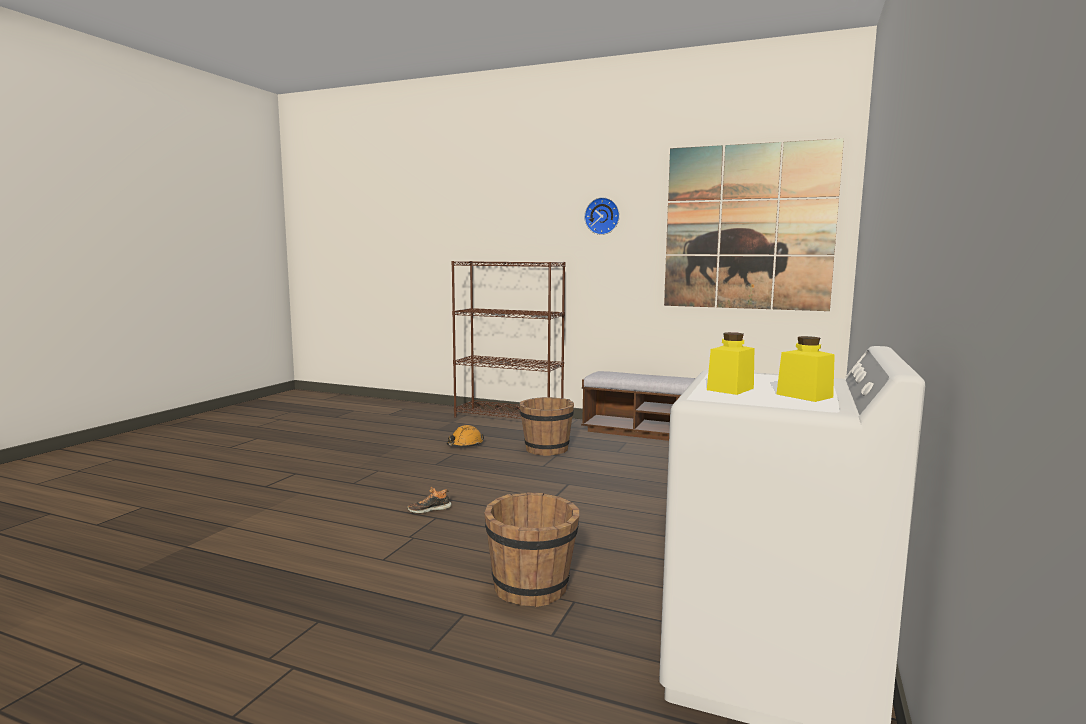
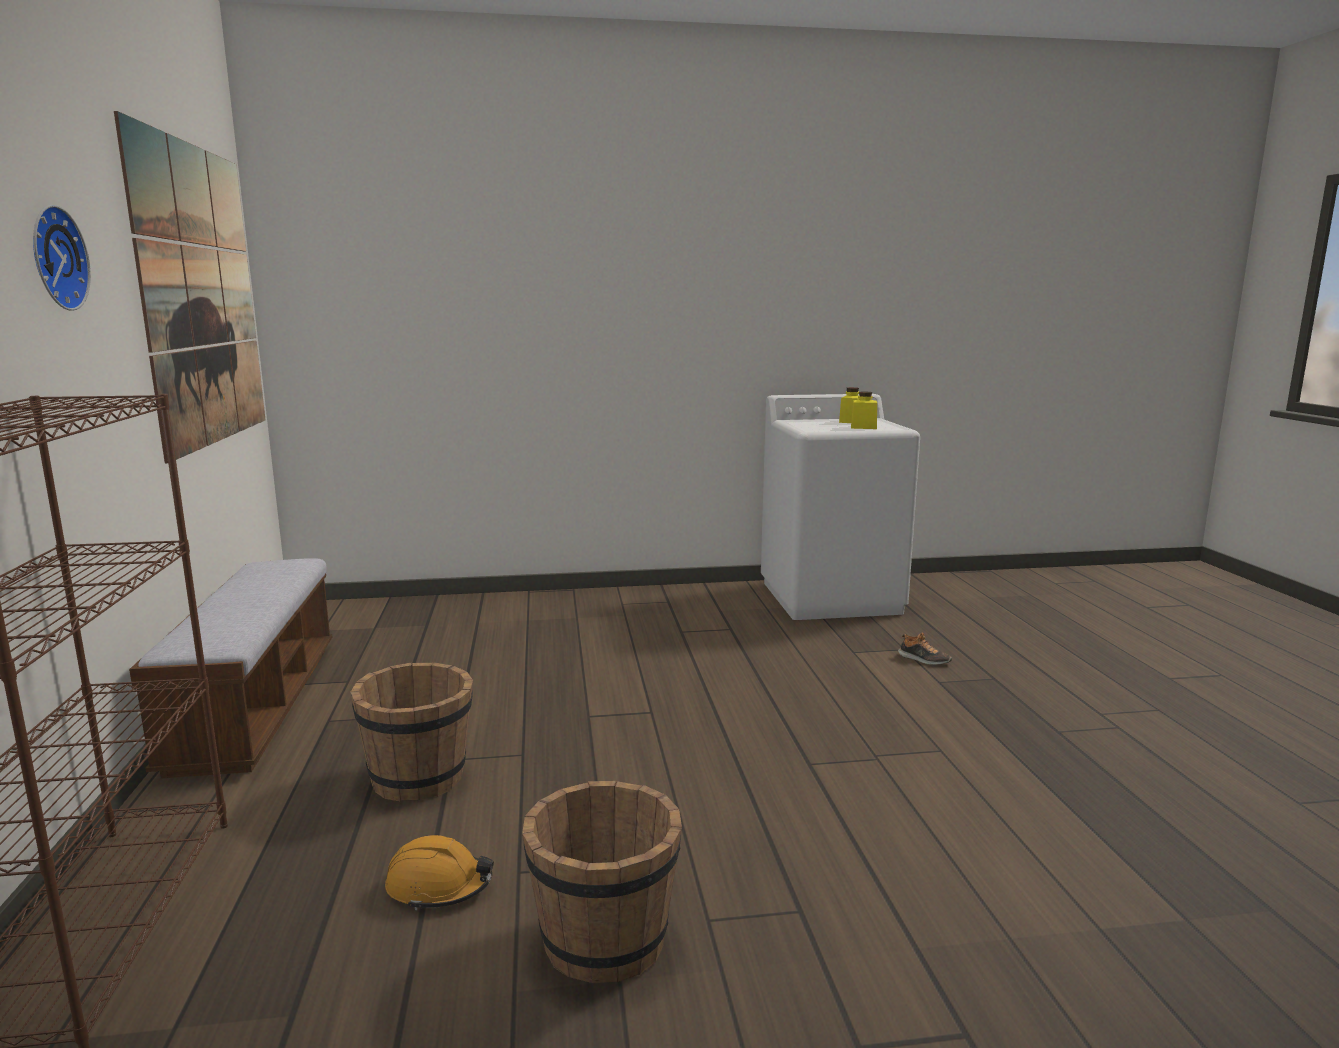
camera: 120 degrees left, 5 degrees up
shoe [407,487,452,513] -> shoe moved to [898,633,952,665]
brown bucket [484,492,579,607] -> brown bucket moved to [522,781,682,983]

